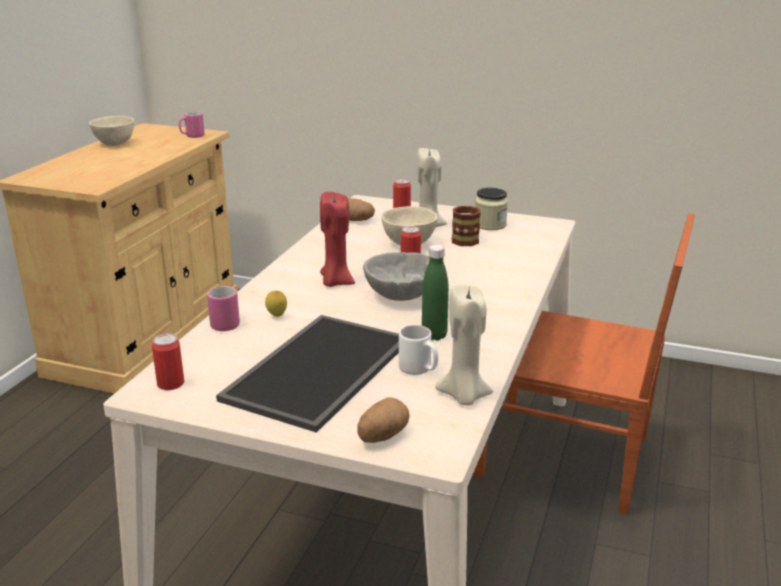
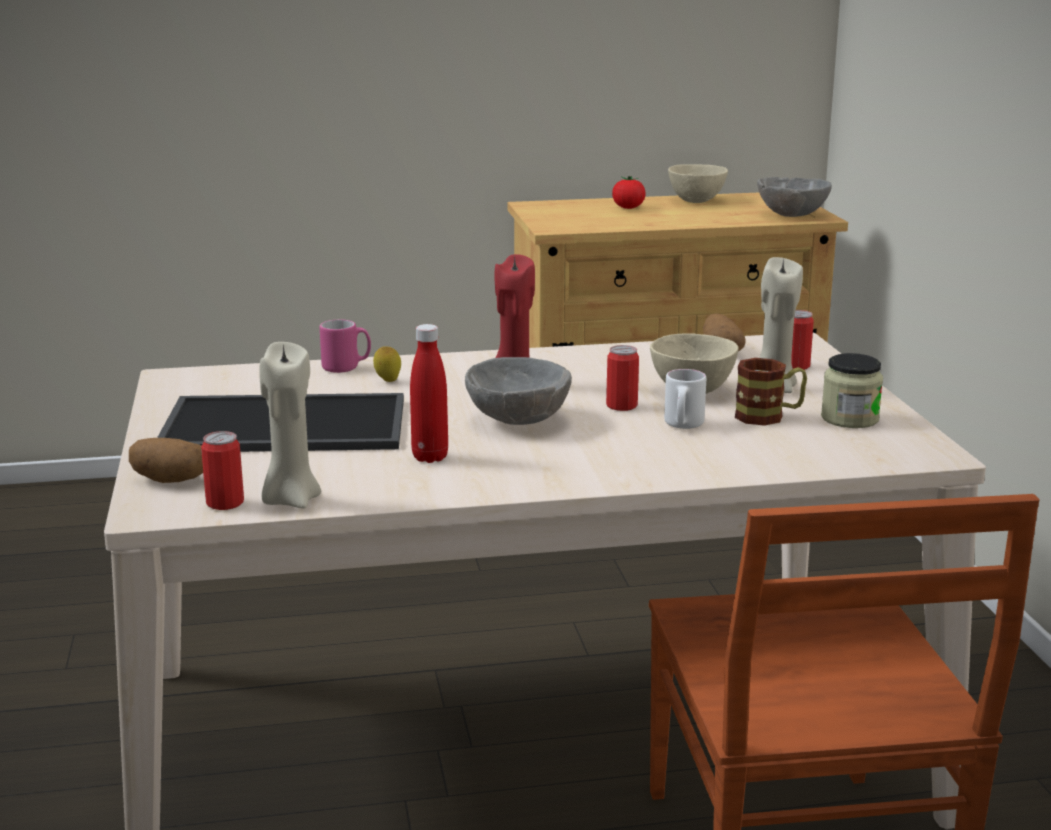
camera: 60 degrees right, 5 degrees down
can [152,333,184,390] -> can moved to [201,431,244,510]
pink mug [179,111,205,138] -> grey bowl [757,177,832,217]
white mug [399,325,438,375] -> white mug moved to [664,369,706,429]
green bottle [422,245,449,341] -> red bottle [410,324,448,463]
none -> tomato [612,176,646,209]

